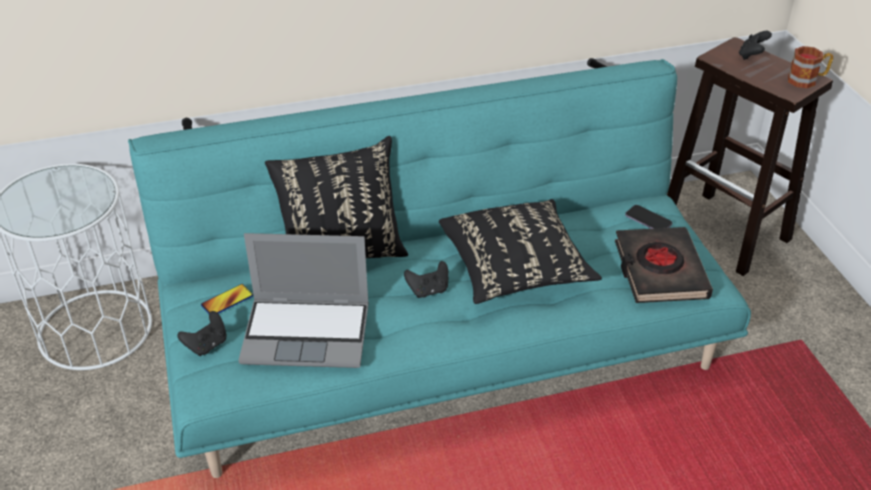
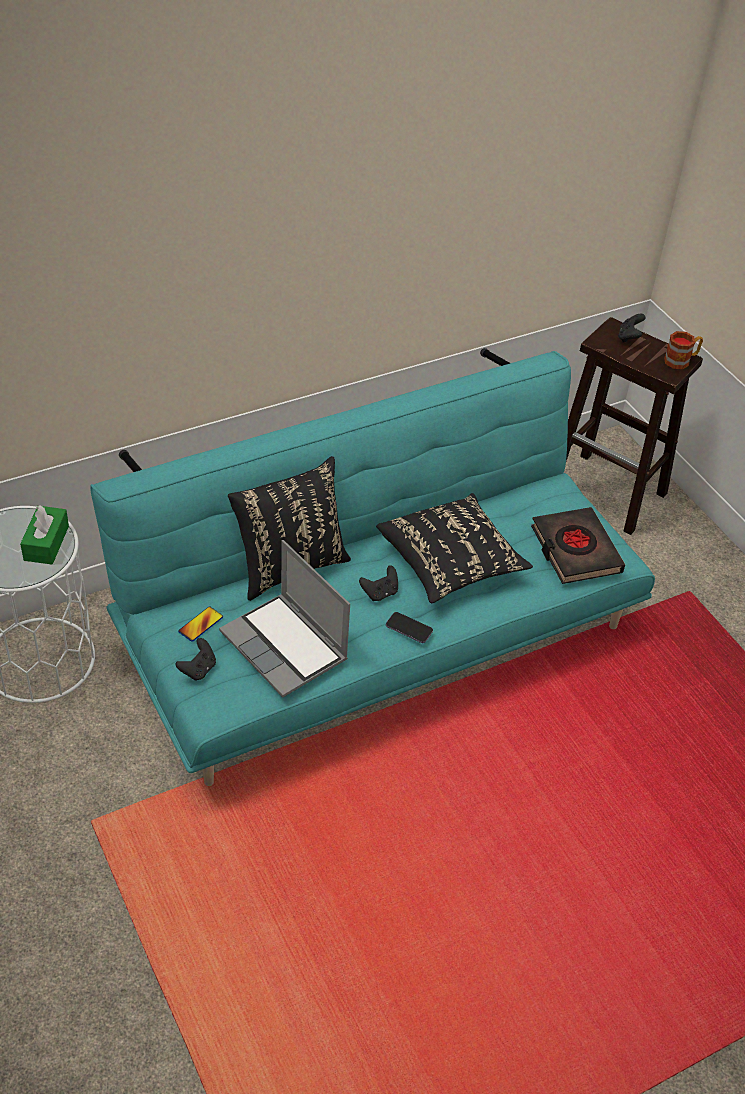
camera: 15 degrees left, 5 degrees up
laptop [238,233,369,368] -> laptop turned 60 degrees clockwise [219,540,350,698]
phone [625,205,672,229] -> phone moved to [386,612,433,643]
none -> green tissue box [20,505,69,565]

